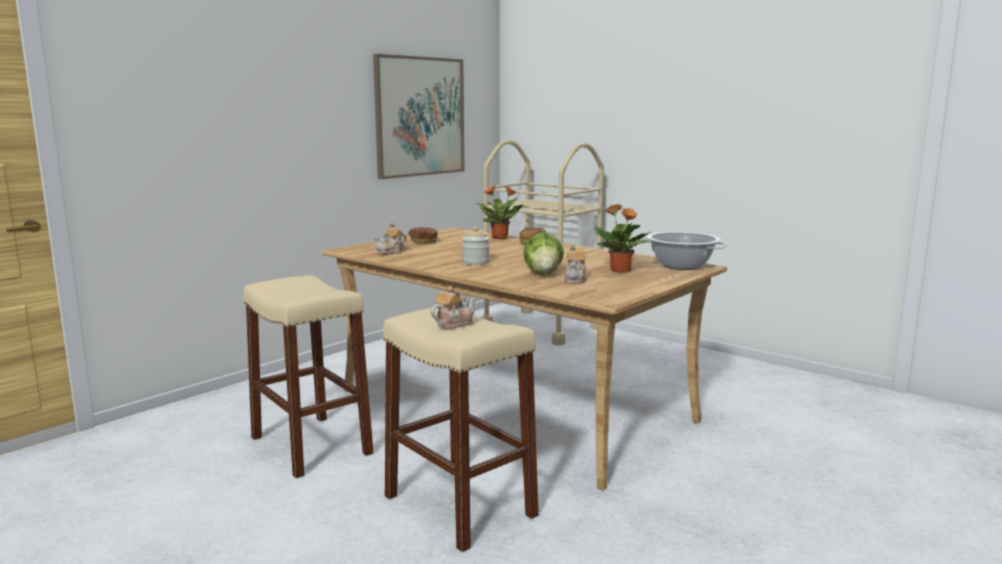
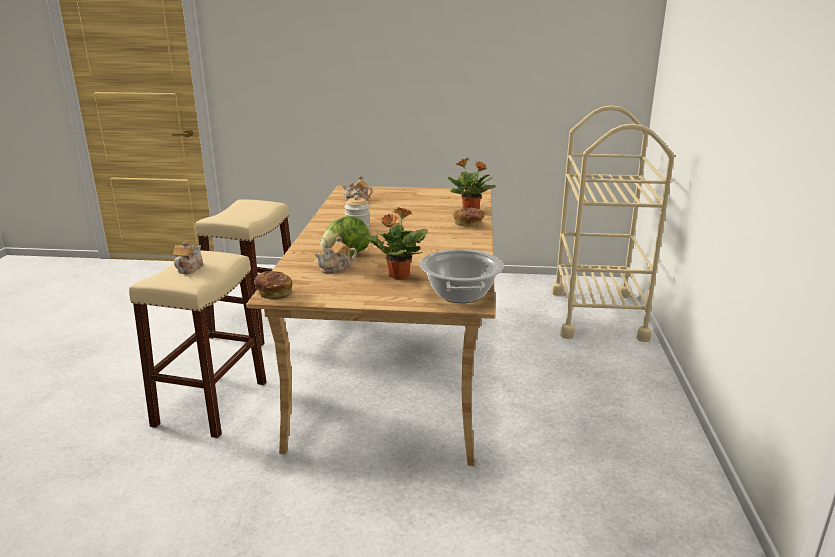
camera: 55 degrees right, 10 degrees up
picture [373,54,464,179] -> none
bread [408,227,438,244] -> bread moved to [254,271,293,299]
teapot [431,286,476,329] -> teapot turned 90 degrees counterclockwise [173,241,204,274]

